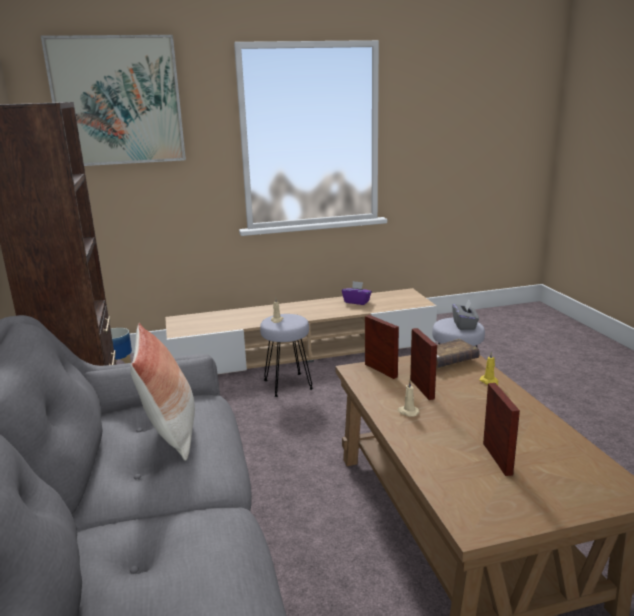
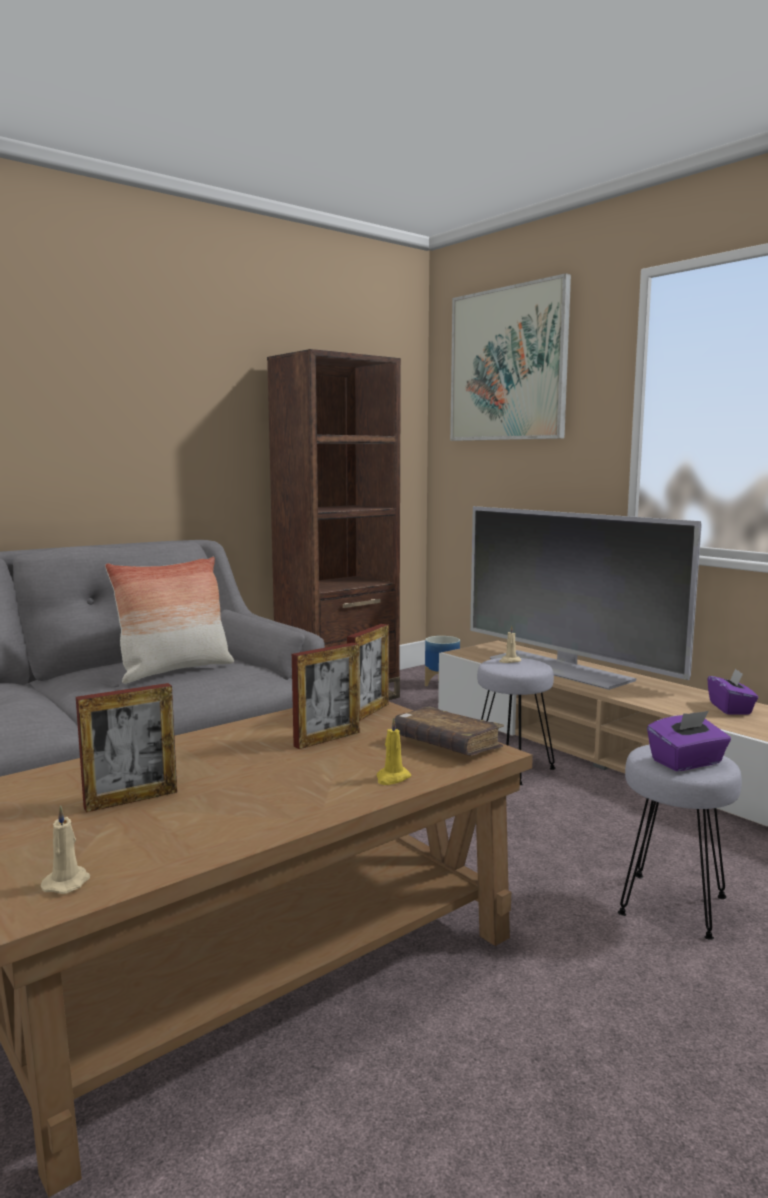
camera: 65 degrees right, 10 degrees down
beige candle [398,380,419,417] -> beige candle moved to [41,805,90,894]
grey tissue box [452,299,479,330] -> purple tissue box [647,711,731,771]
none -> television [470,506,702,690]

